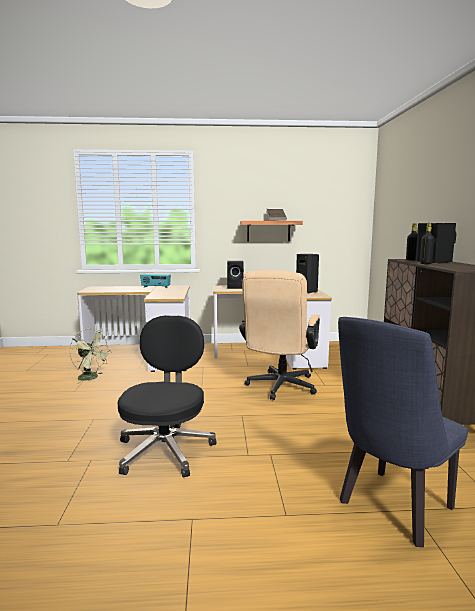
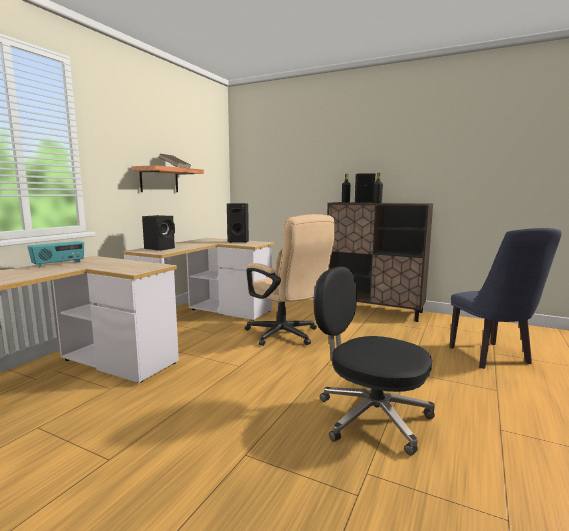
camera: 60 degrees left, 0 degrees up
green fan [69,329,111,384] -> none

